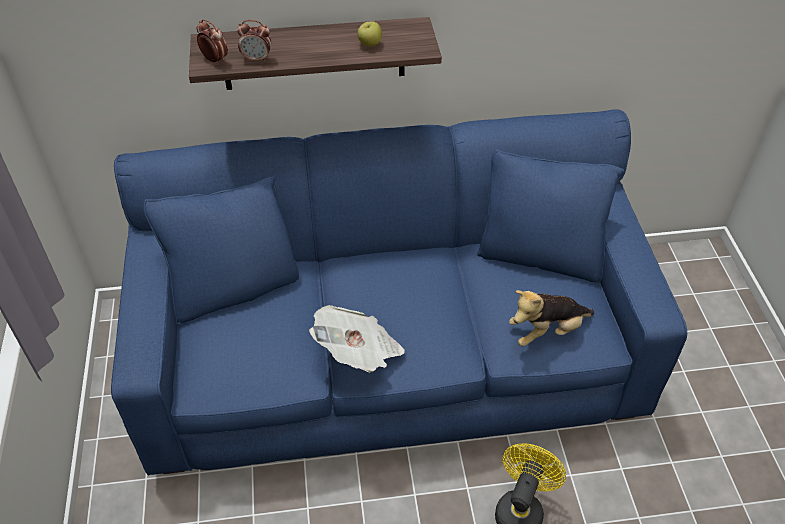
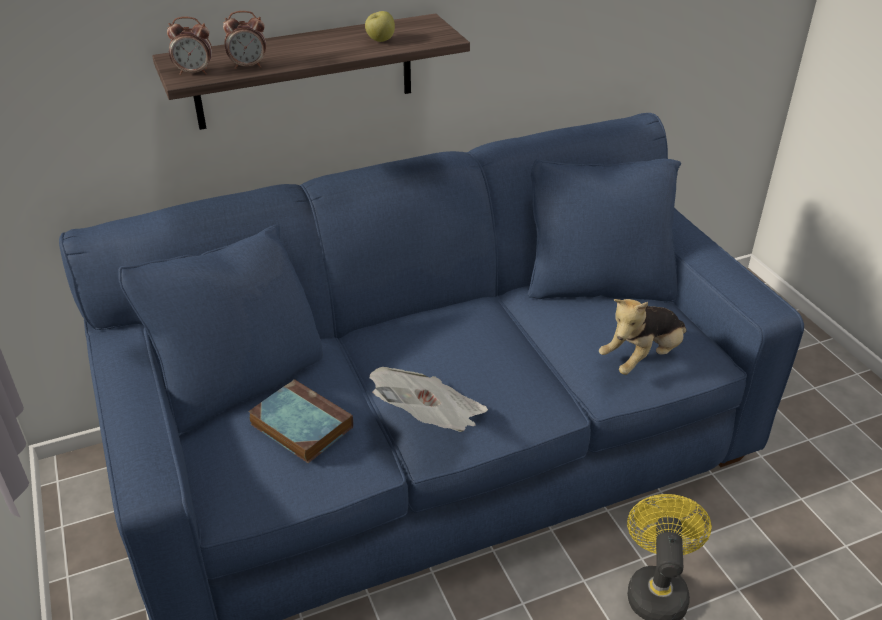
camera: 15 degrees left, 10 degrees down
alarm clock [196,19,228,65] -> alarm clock turned 150 degrees clockwise [167,17,212,75]
none -> book [248,379,353,463]

